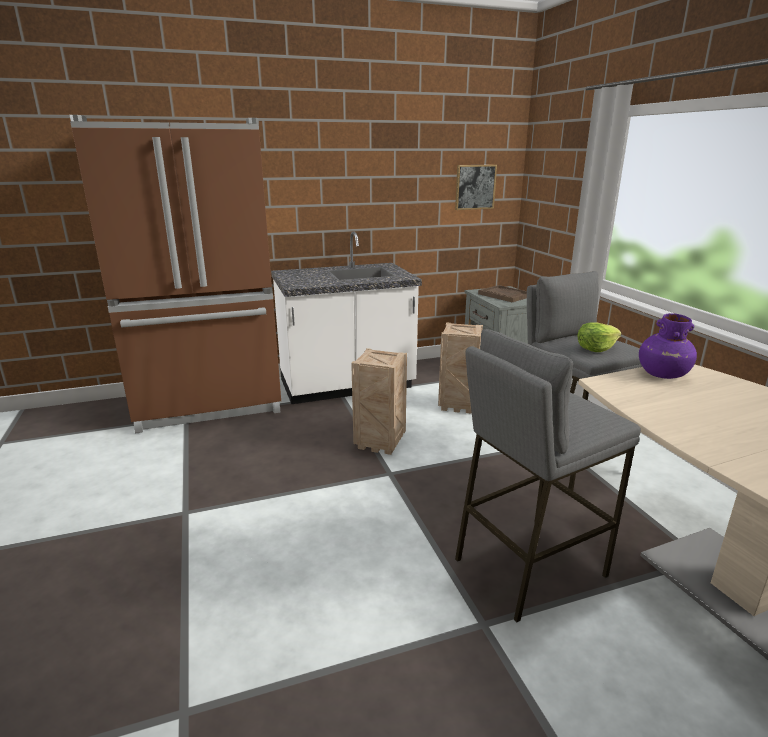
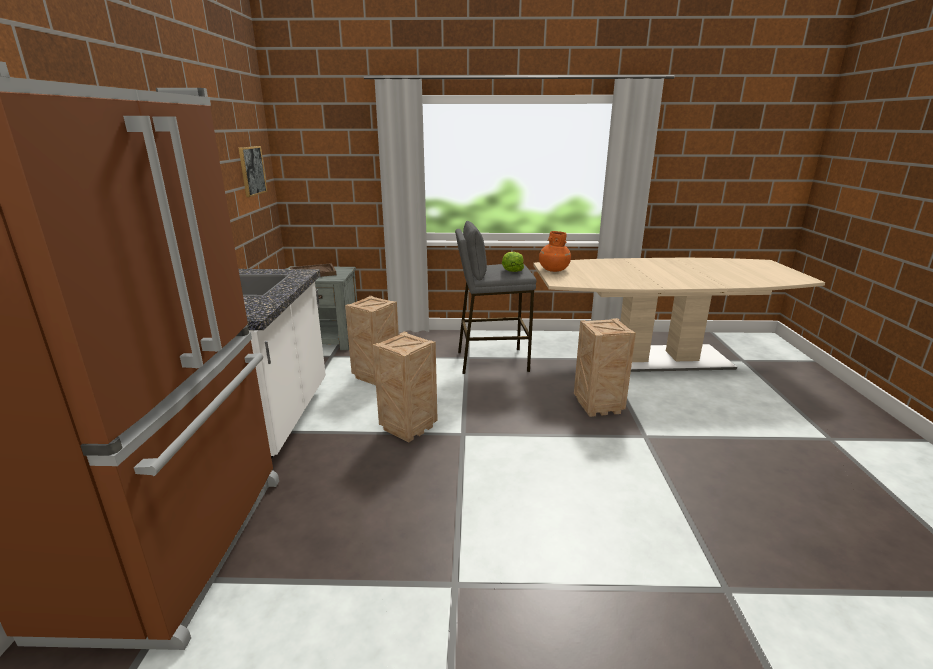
camera: 70 degrees left, 0 degrees up
grey stool [455,329,641,622] -> crate [574,318,636,417]
purple vase [639,313,697,379] -> orange vase [539,231,571,272]

